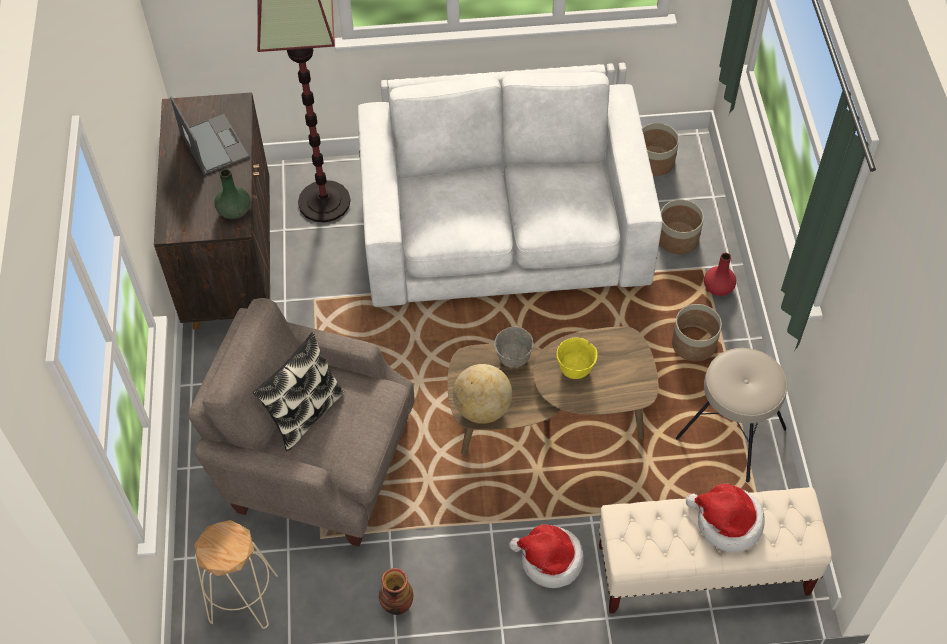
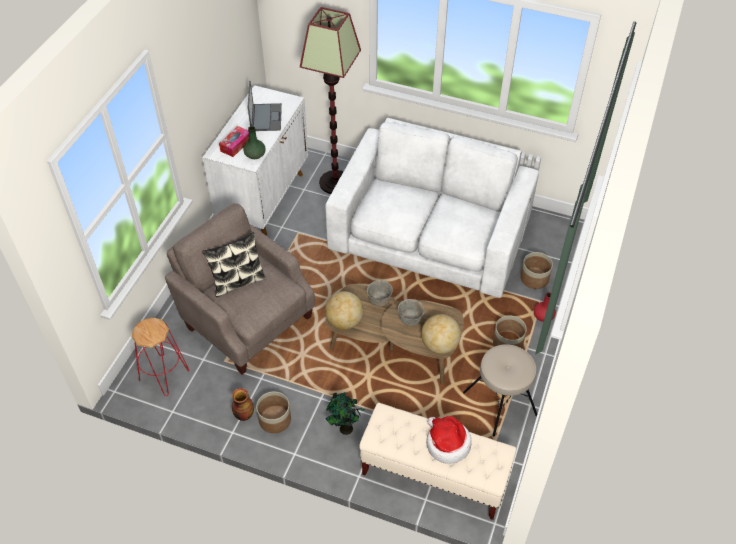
camera: 25 degrees right, 5 degrees down
brown cabinet [154,92,270,330] -> white cabinet [202,85,308,235]
beige stool [194,520,278,629] -> red stool [131,318,189,396]
hat [509,524,584,588] -> potted plant [325,392,365,435]
yellow bowl [556,337,598,379] -> grey bowl [398,299,425,326]
planter [643,123,679,176] -> planter moved to [256,392,291,433]
none -> tissue box [219,126,249,157]
none -> globe [421,314,461,354]

